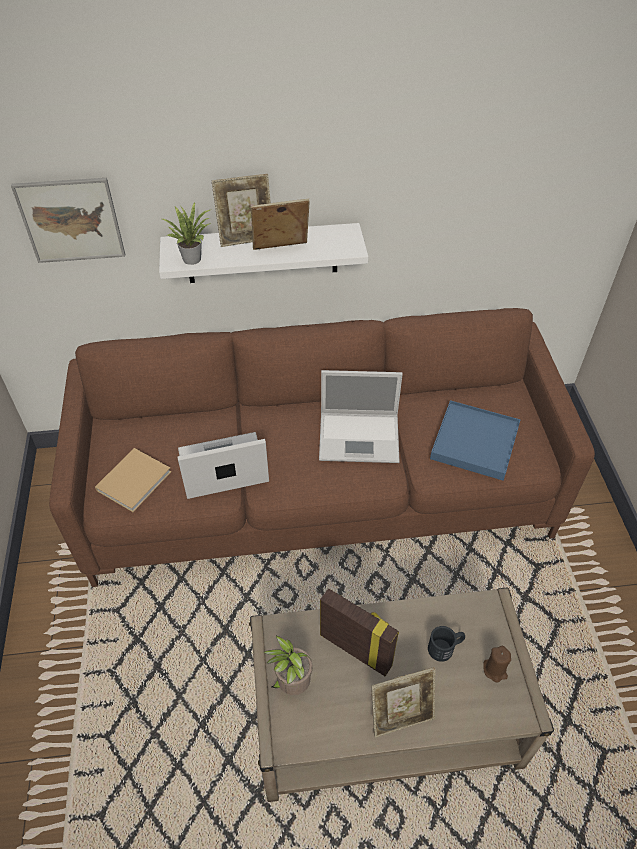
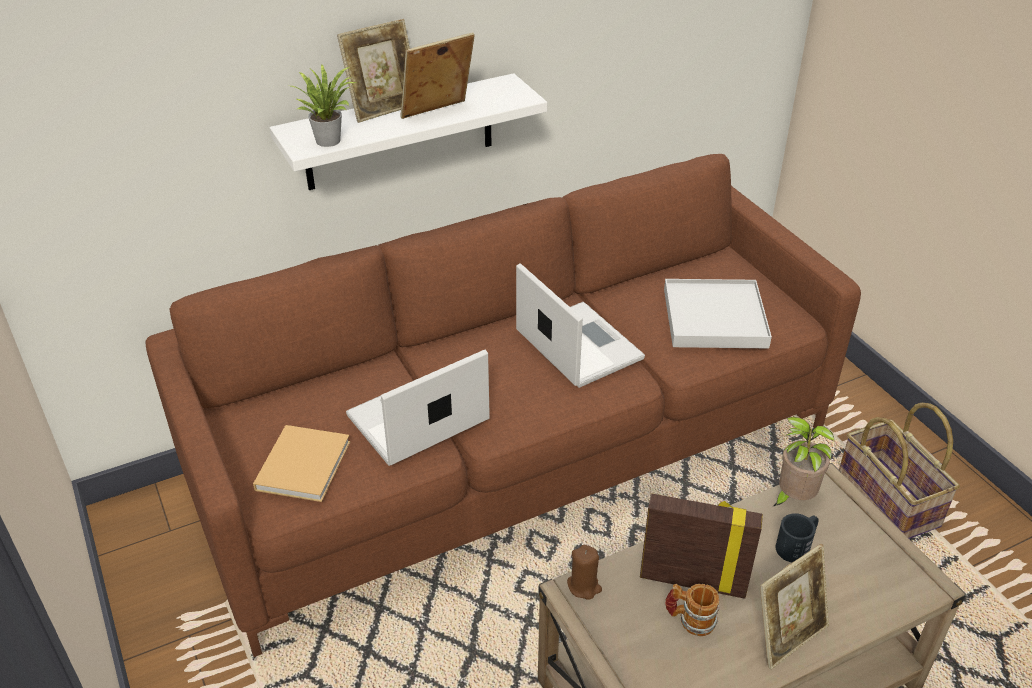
camera: 20 degrees left, 10 degrees down
picture [11,178,125,263] -> none
potted plant [264,636,313,695] -> potted plant moved to [772,417,834,507]
laptop [319,370,403,463] -> laptop turned 105 degrees counterclockwise [516,263,645,388]
blue tray [430,400,520,480] -> white tray [664,279,772,348]
brown candle [483,646,511,683] -> brown candle moved to [567,545,602,600]
none -> mug [665,584,720,636]
none -> basket [839,403,960,539]

